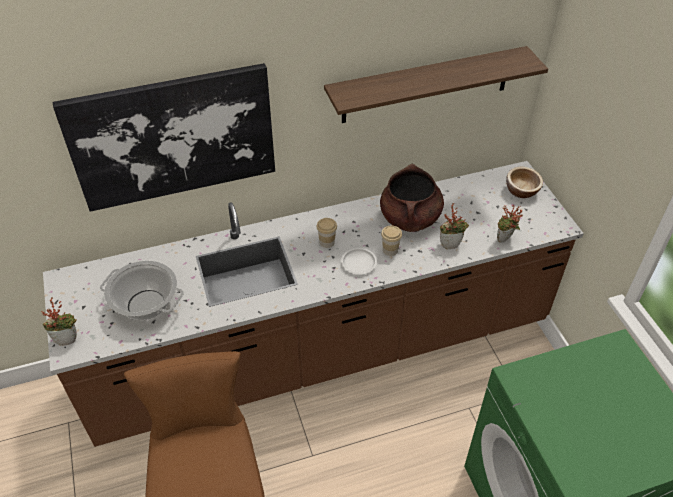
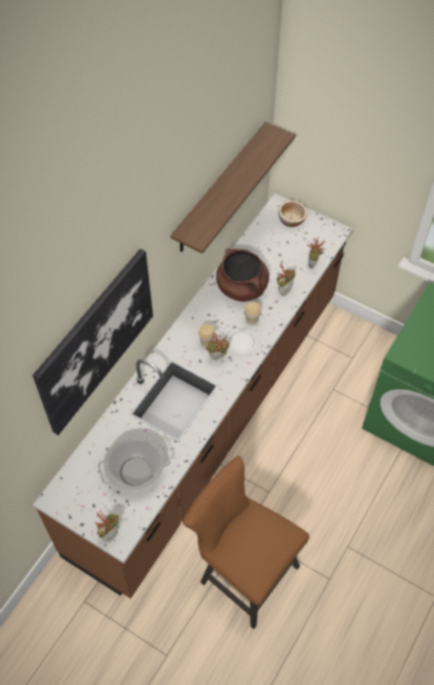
camera: 40 degrees left, 10 degrees up
none -> potted plant [206,333,229,360]

